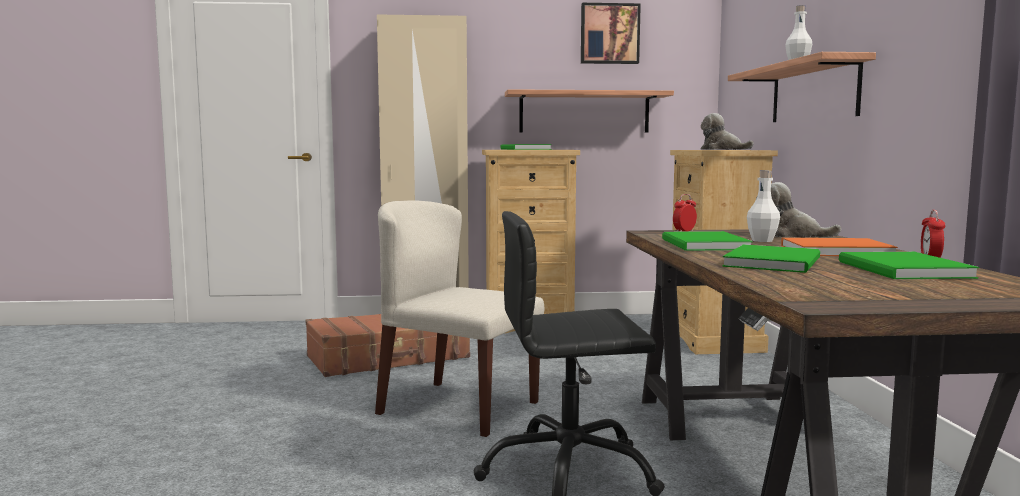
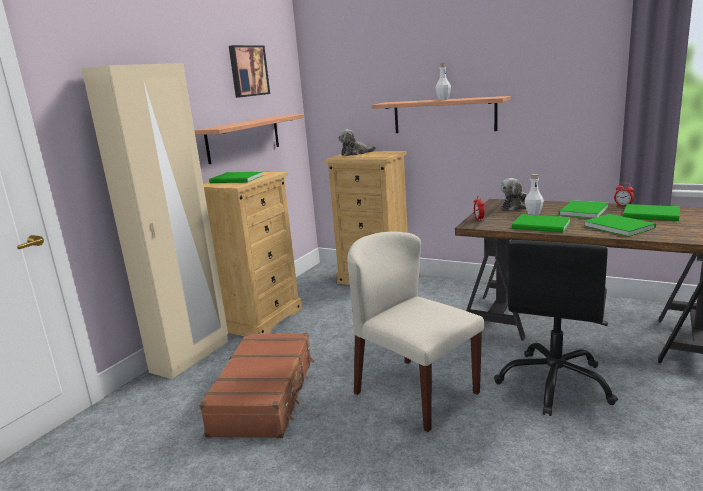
camera: 55 degrees left, 10 degrees up
beige chair [375,200,544,437] -> beige chair turned 75 degrees clockwise [347,232,484,432]
orange book [781,238,898,256] -> green book [558,200,609,218]

